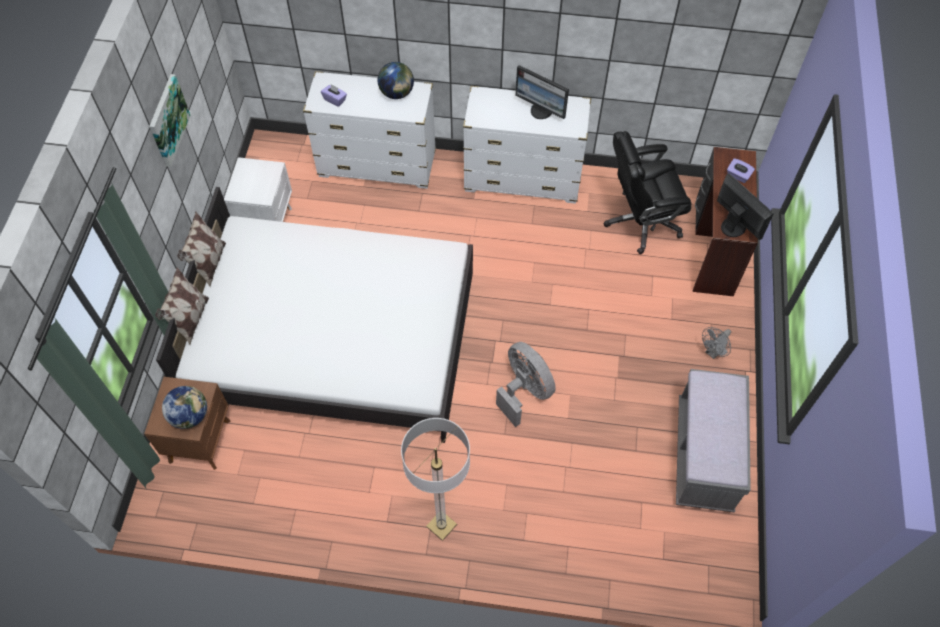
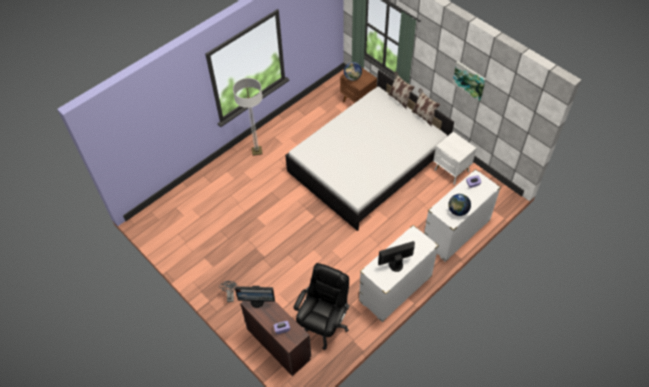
camera: 130 degrees right, 5 degrees down
grey fan [496,342,556,427] -> none
grey bench [676,369,751,513] -> none

